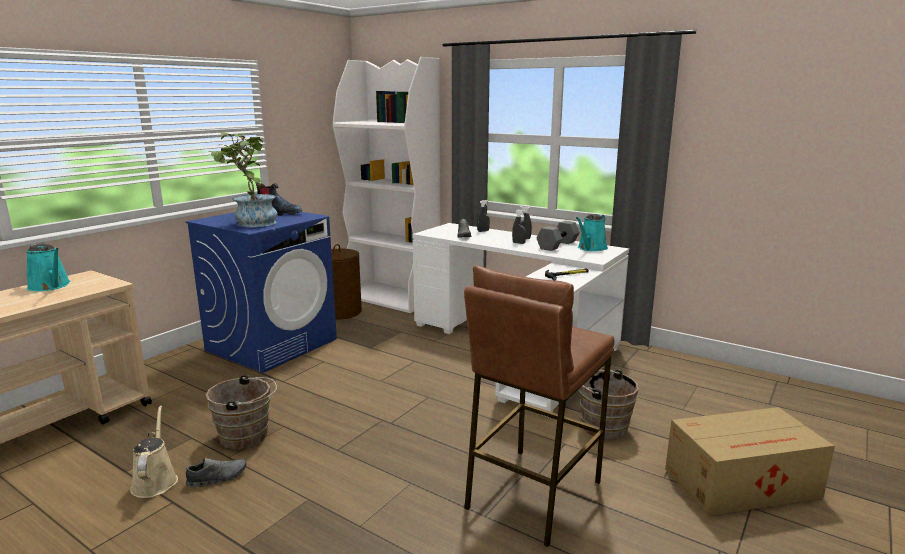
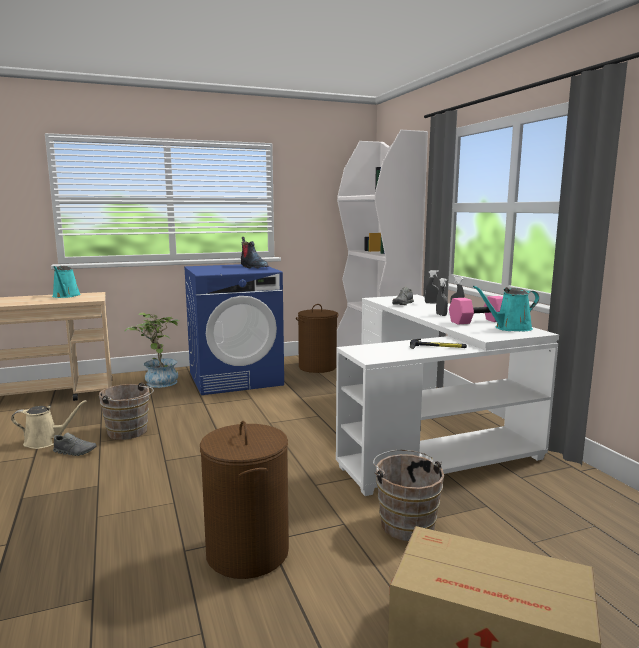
camera: 35 degrees right, 5 degrees down
beige watering can [130,406,178,498] -> beige watering can turned 60 degrees clockwise [11,400,87,449]
potted plant [208,132,278,227] -> potted plant moved to [124,312,180,388]
brown stool [464,265,614,547] -> brown laundry basket [200,421,289,579]
grey dumbbell [537,221,579,251] -> pink dumbbell [449,296,503,325]

